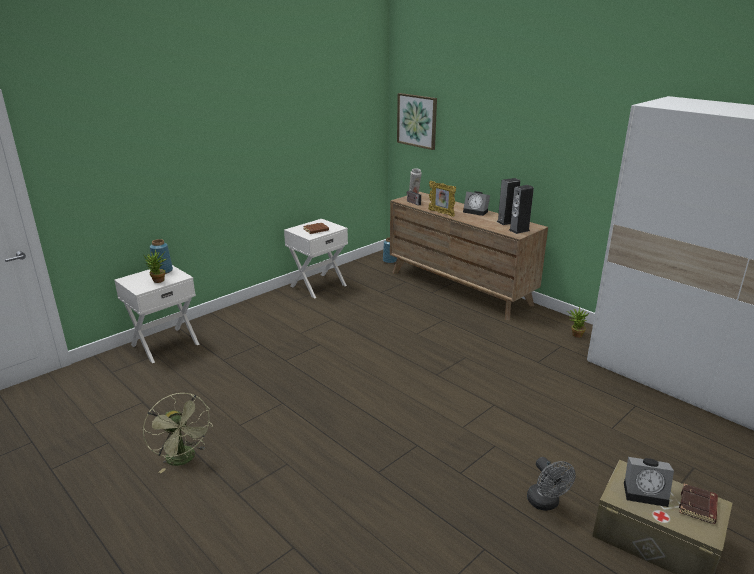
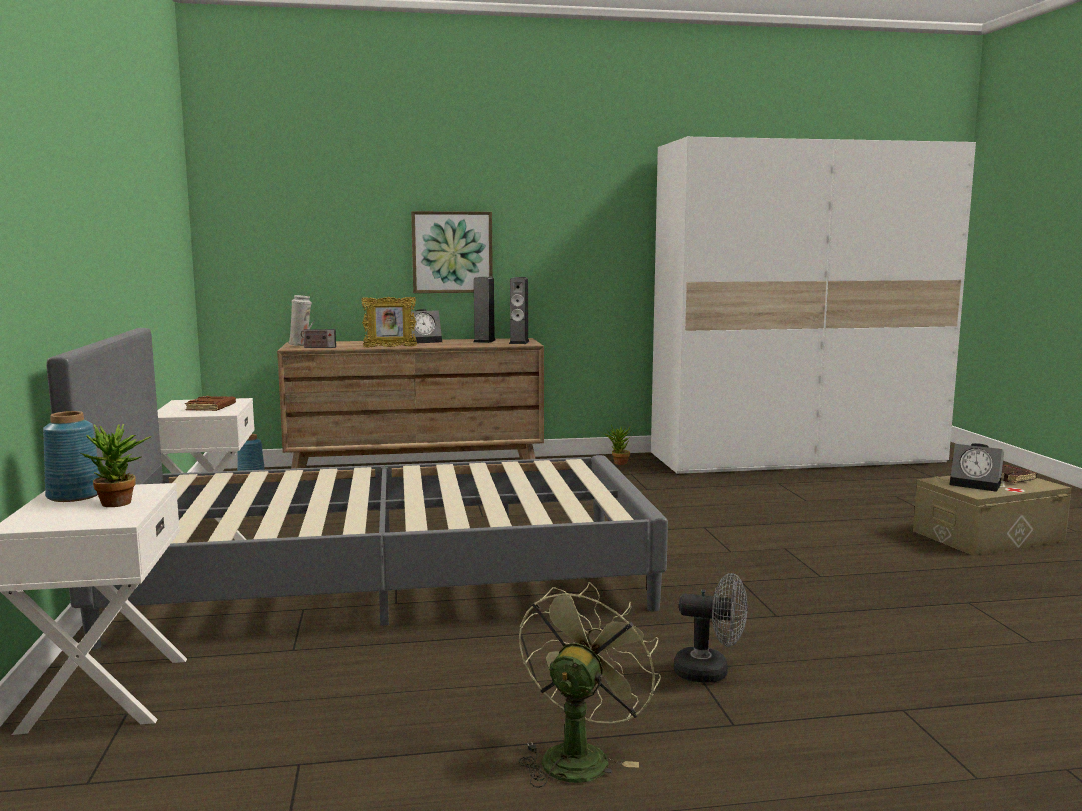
camera: 55 degrees left, 15 degrees down
green fan [143,393,213,473] -> green fan turned 60 degrees counterclockwise [518,582,661,788]
picture [397,93,437,150] -> picture moved to [411,211,493,293]
grey fan [527,457,576,511] -> grey fan moved to [674,573,747,683]
alarm clock [624,457,674,507] -> alarm clock turned 75 degrees clockwise [950,443,1004,492]
none -> grey bed [46,328,668,650]

